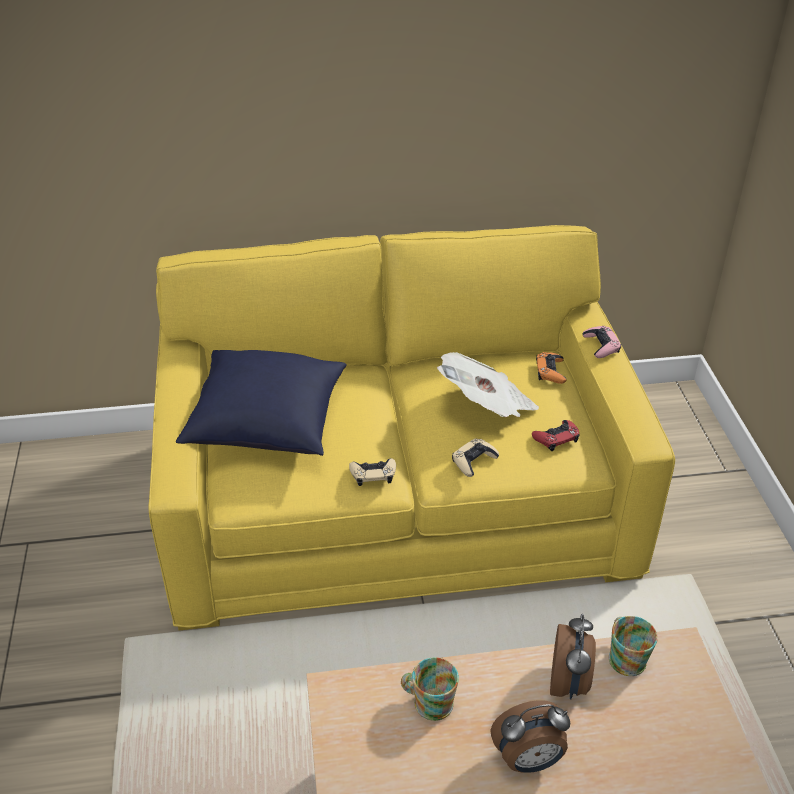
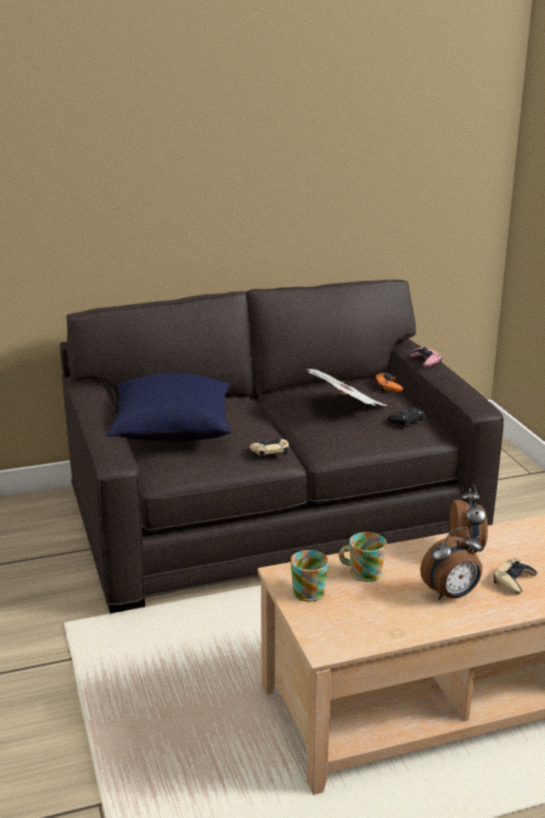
camera: 10 degrees left, 15 degrees down
yellow sofa [148,225,675,631] -> grey sofa [60,280,504,613]
beige game controller [452,439,499,477] -> beige game controller moved to [494,558,537,595]
red game controller [532,420,580,451] -> black game controller [388,407,425,428]
mug [609,616,658,676] -> mug moved to [290,550,329,602]

